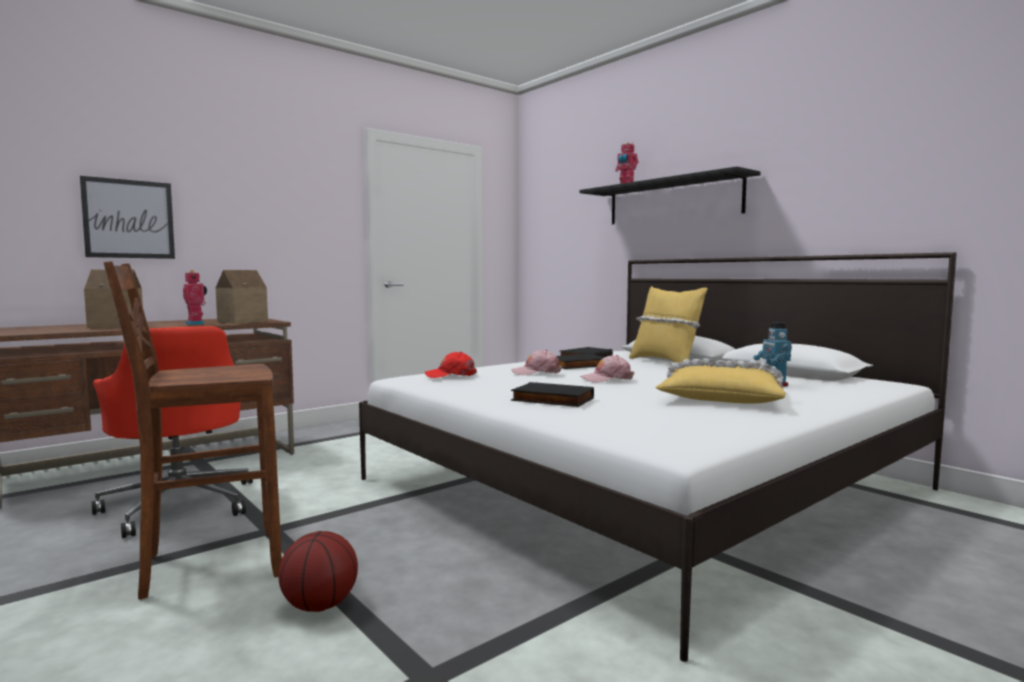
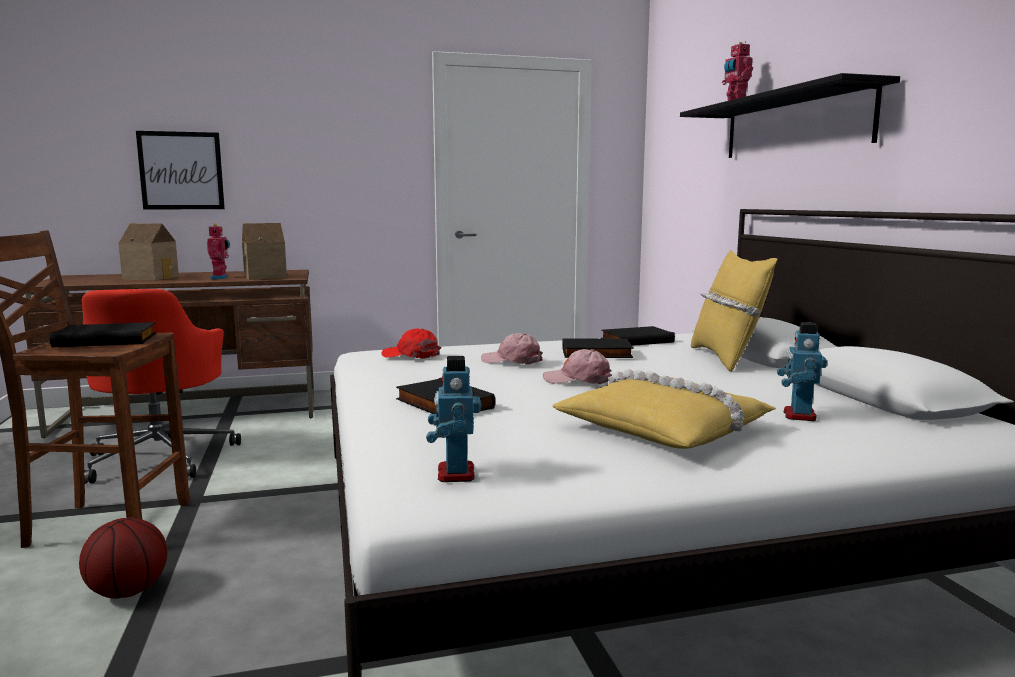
camera: 25 degrees right, 5 degrees up
none -> black book [50,322,157,347]
none -> toy robot [426,356,481,482]

